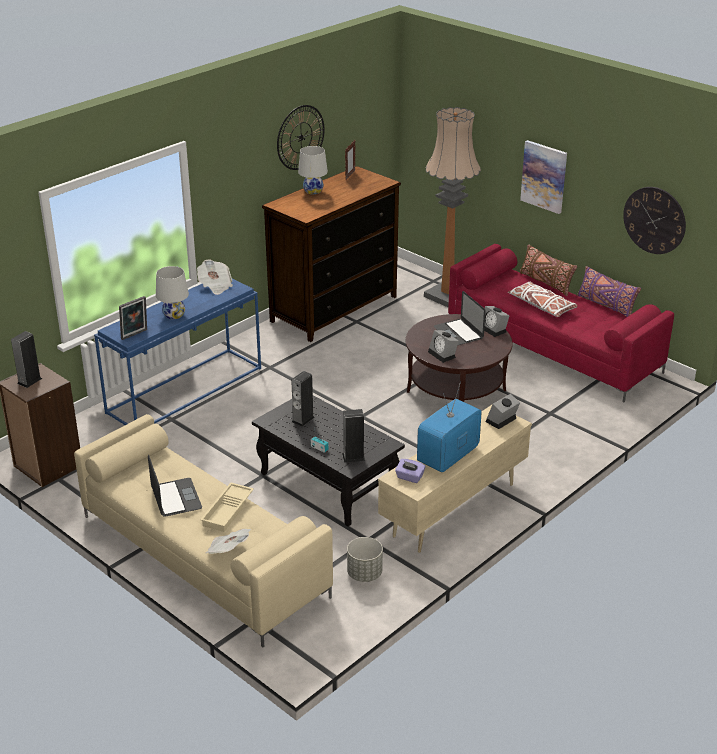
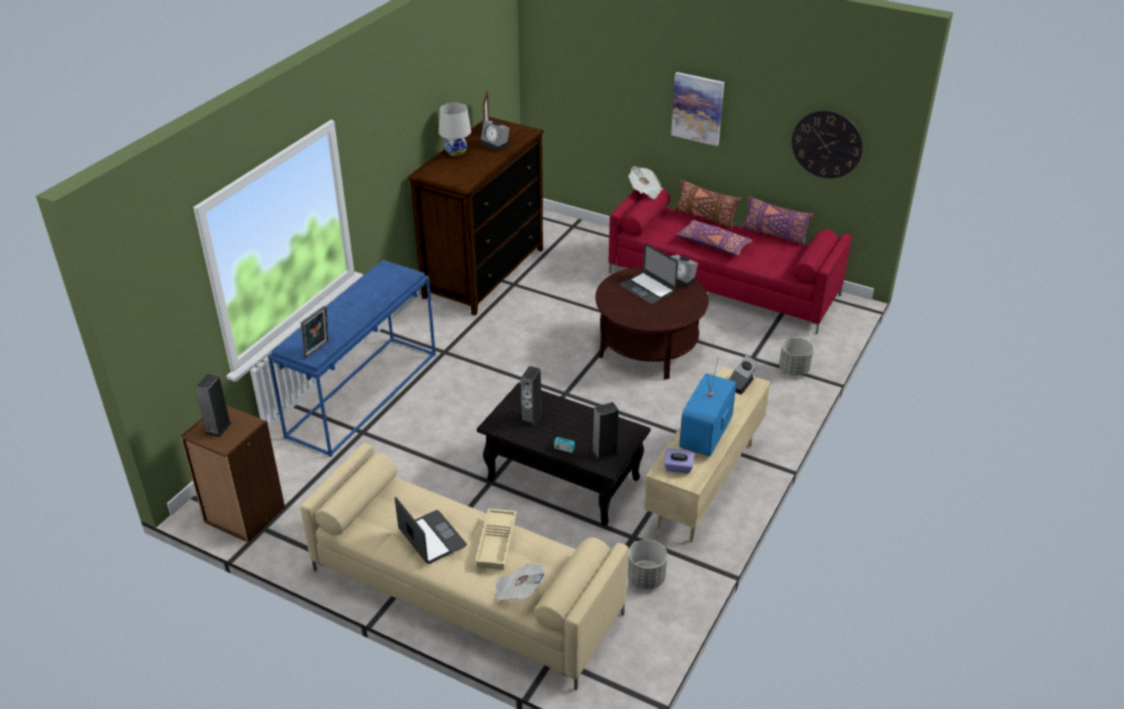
camera: 15 degrees left, 5 degrees up
white table lamp [156,266,189,319] -> none
newspaper [197,259,233,295] -> newspaper moved to [628,166,663,199]
wall clock [277,105,325,170] -> none
floor lamp [424,107,481,307] -> none
alarm clock [428,330,459,363] -> alarm clock moved to [480,121,510,151]
white pillow [508,282,578,317] -> purple pillow [676,220,752,256]
none -> grey planter [779,337,814,376]

